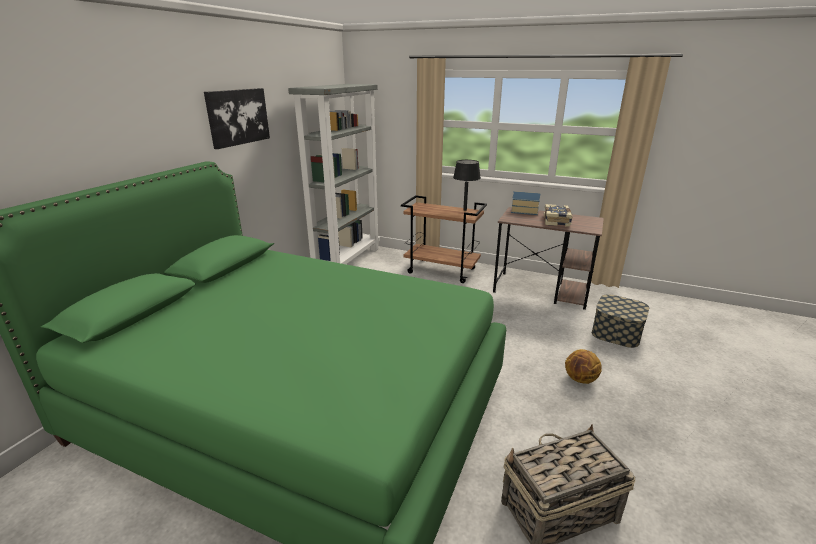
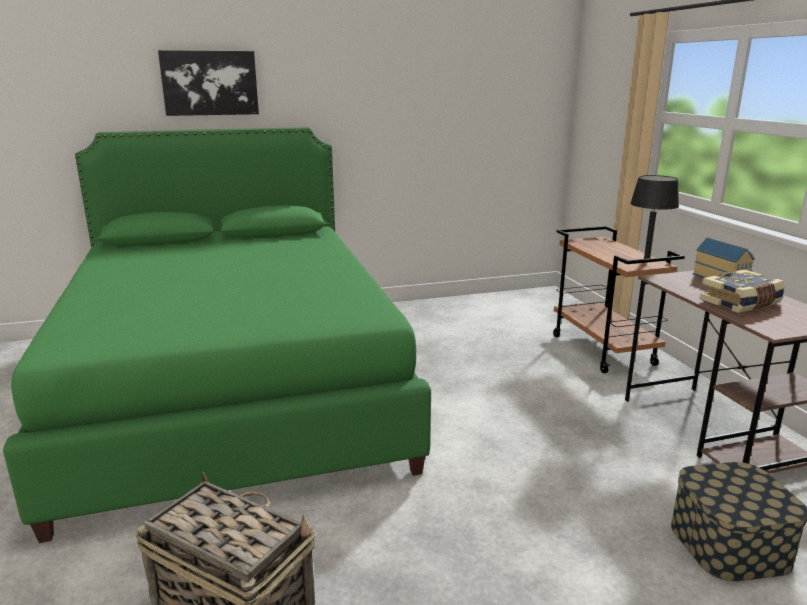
camera: 50 degrees right, 5 degrees down
picture [204,88,270,149] -> picture moved to [158,50,259,116]
grey bookcase [288,84,380,264] -> none
basketball [565,349,602,384] -> none

